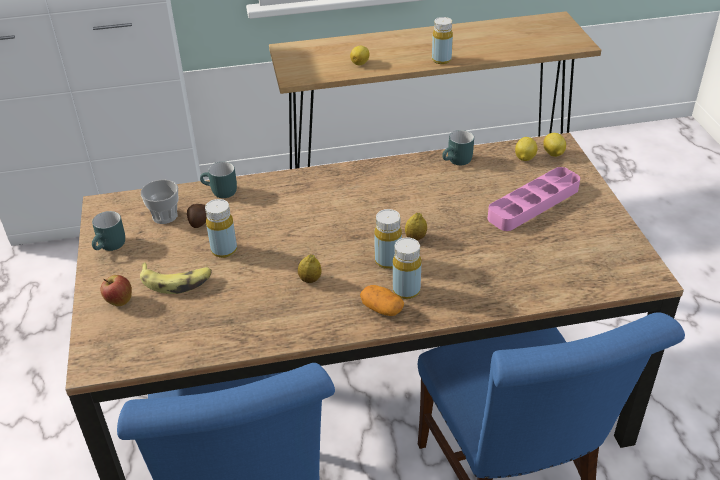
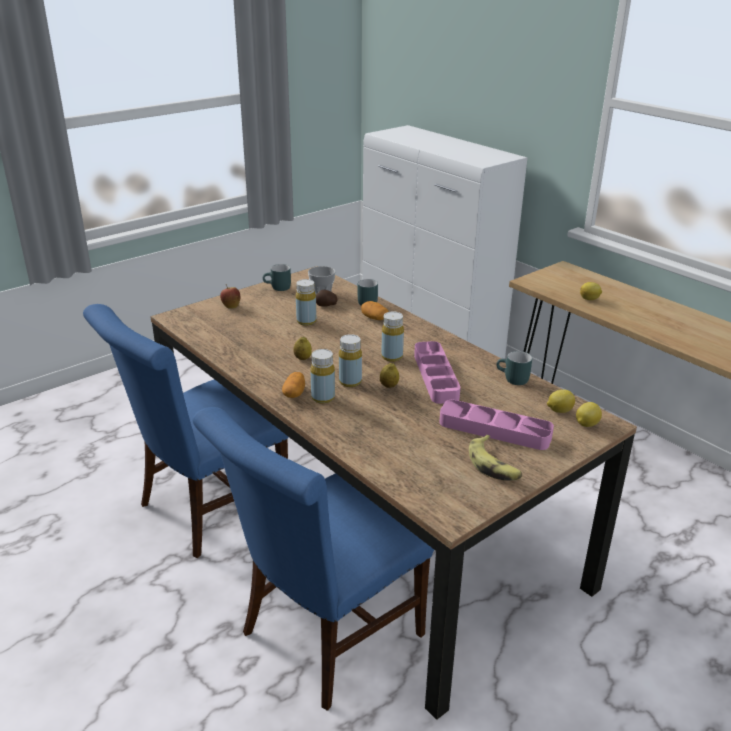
camera: 60 degrees right, 10 degrees down
banana [140,262,212,294] -> banana moved to [469,435,522,481]
yellow bottle [432,17,453,64] -> yellow bottle moved to [381,311,404,362]
none -> potato [361,301,389,320]
none -> pink tray [414,341,460,404]

